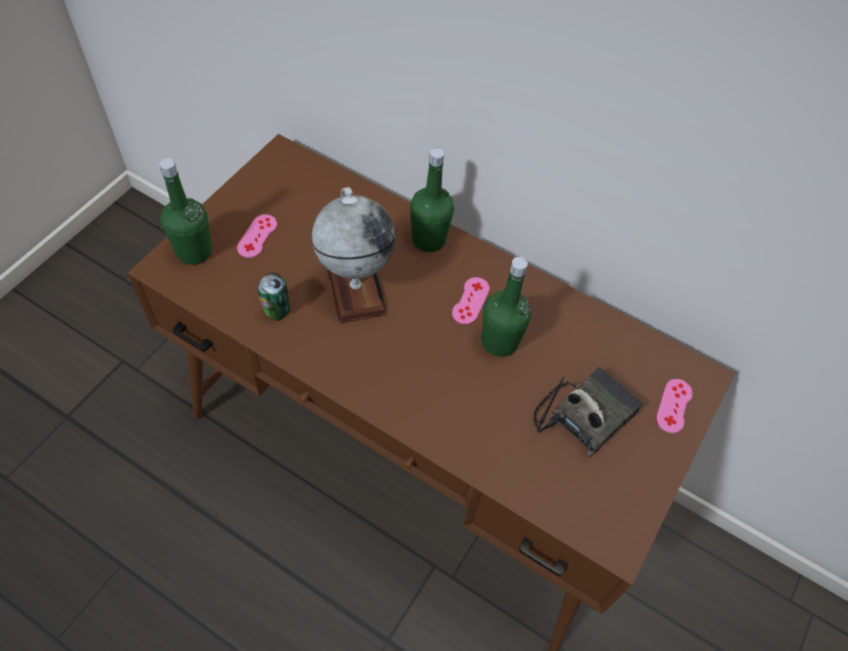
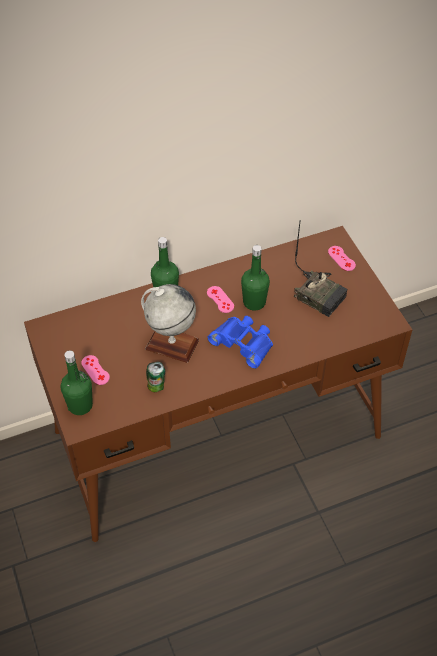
camera: 50 degrees left, 5 degrees down
radio [533,367,643,457] -> radio turned 135 degrees clockwise [294,222,347,317]
none -> blue binoculars [207,316,273,369]

